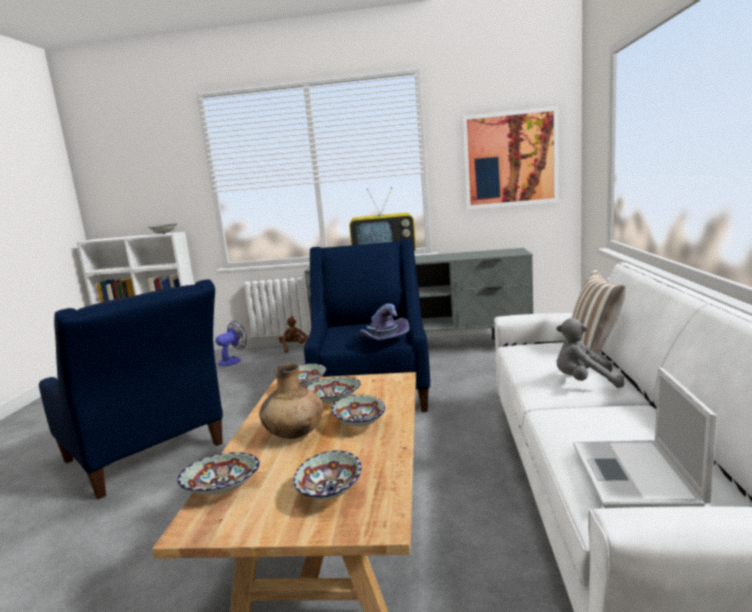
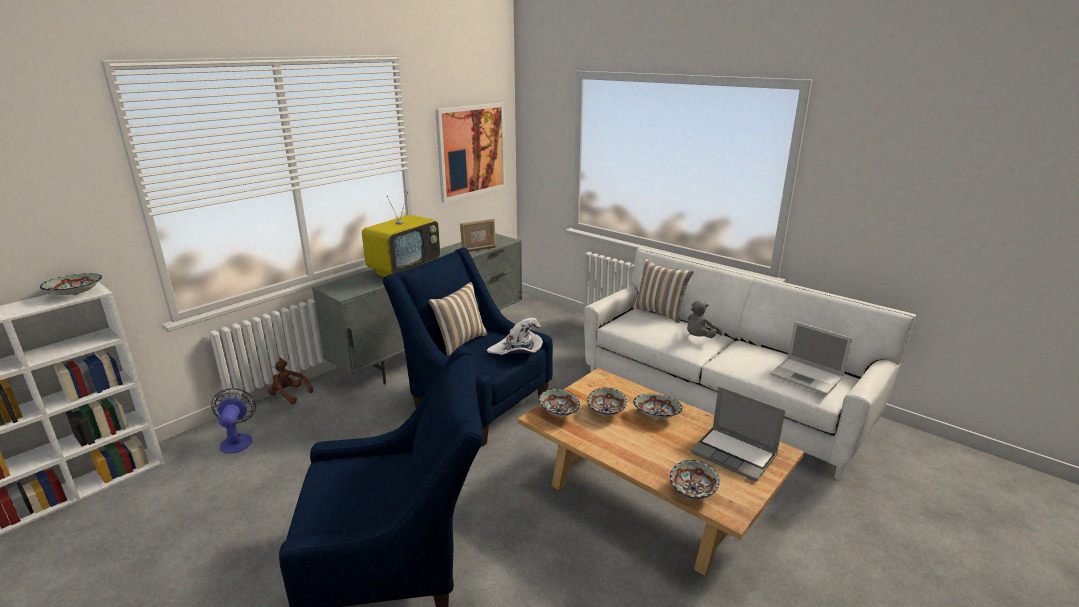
camera: 55 degrees left, 10 degrees up
brown vase [259,364,323,439] -> none
bowl [293,451,362,500] -> laptop [691,386,785,481]
purple hat [359,304,410,340] -> white hat [487,318,543,355]
none -> pillow [428,282,487,356]
none -> picture frame [460,219,496,252]

